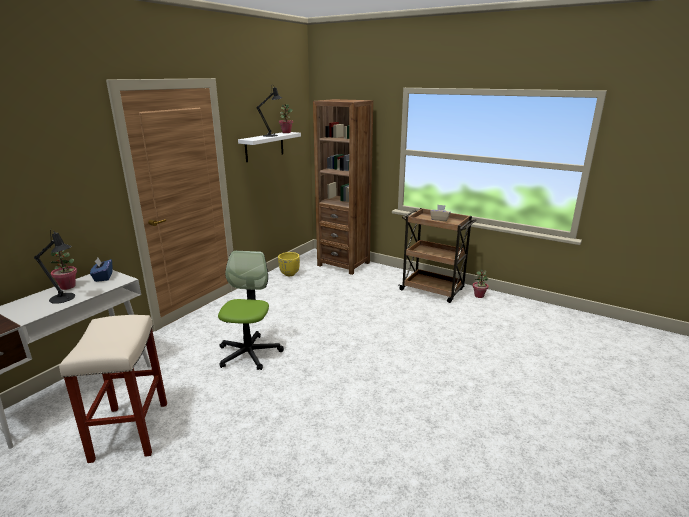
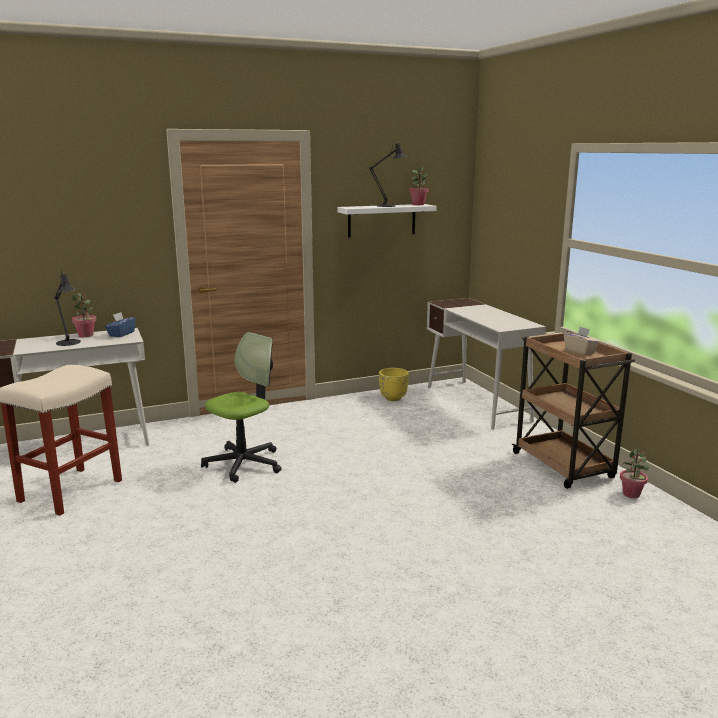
camera: 35 degrees right, 5 degrees down
brown bookcase [313,99,373,275] -> white desk [427,298,546,430]

